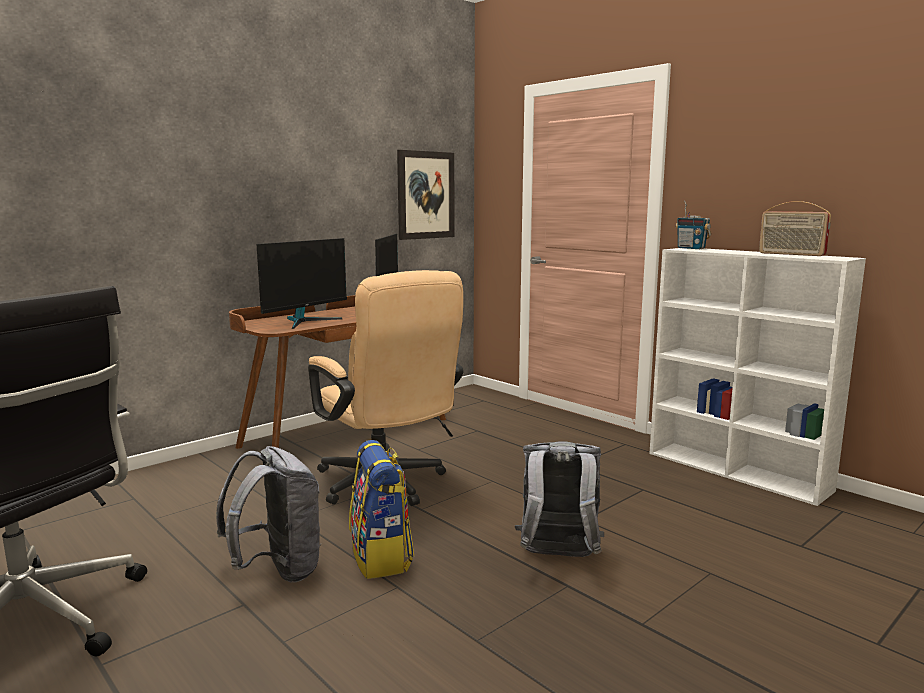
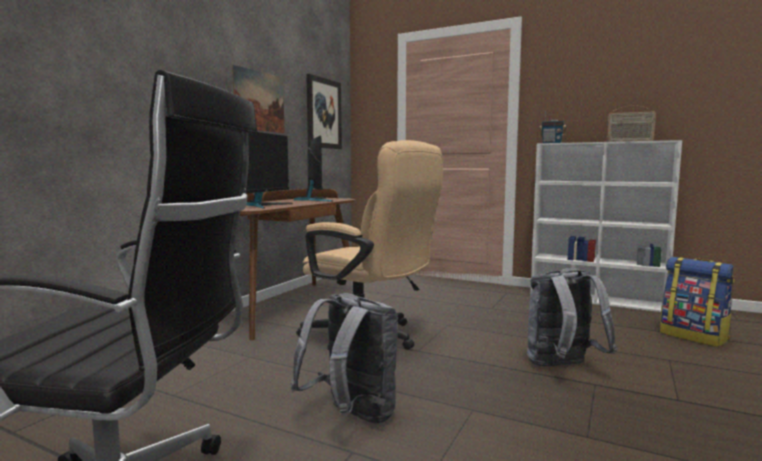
camera: 20 degrees left, 5 degrees down
backpack [349,440,414,579] -> backpack moved to [660,257,734,347]
none -> picture [232,65,285,133]

